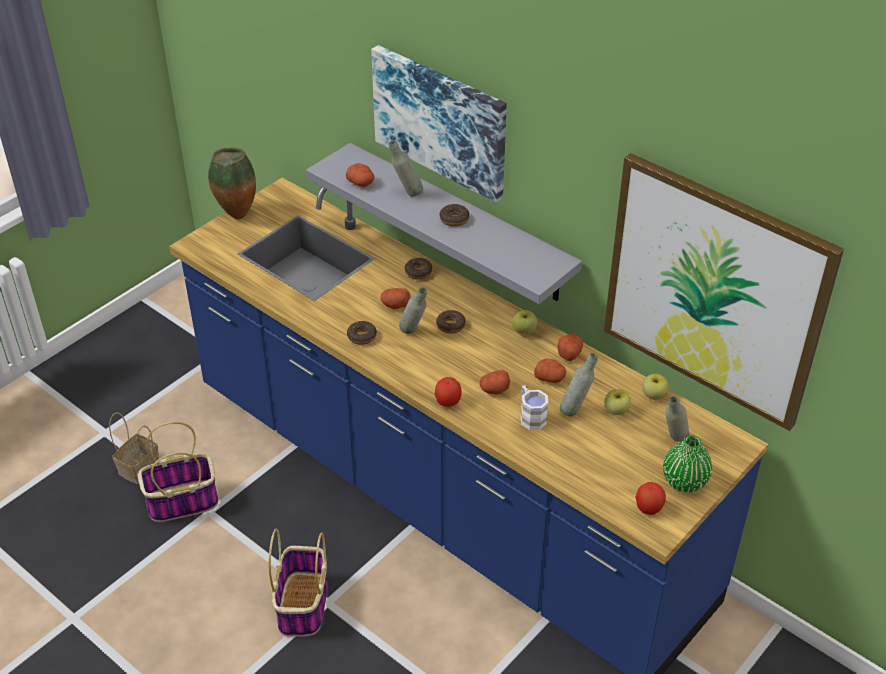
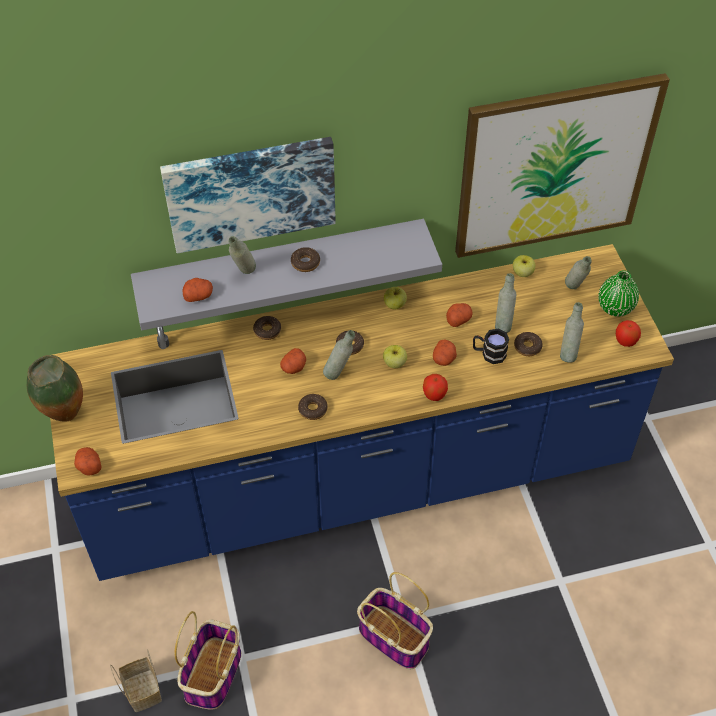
camera: 55 degrees left, 10 degrees up
white mug [521,385,548,430] -> black mug [473,329,509,364]
potato [557,334,583,361] -> potato moved to [74,447,101,475]
apple [604,389,631,415] -> apple moved to [383,345,407,368]
none -> donut [514,332,543,356]
none -> grey bottle [560,302,584,363]

